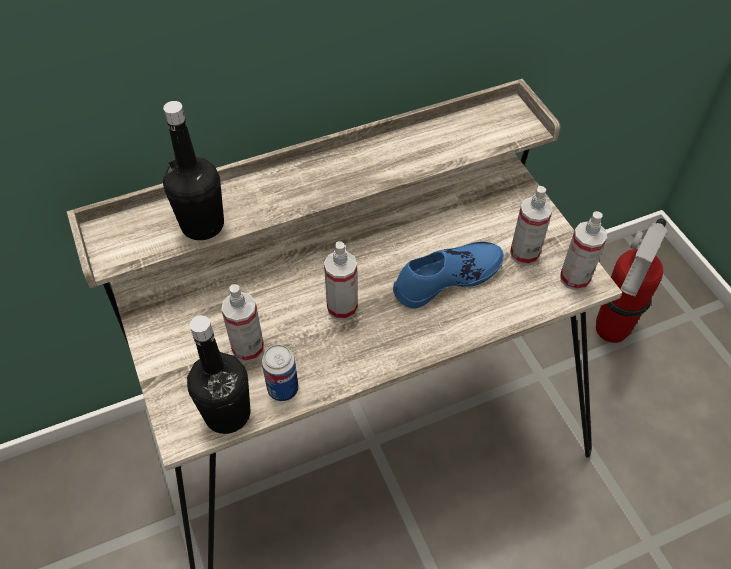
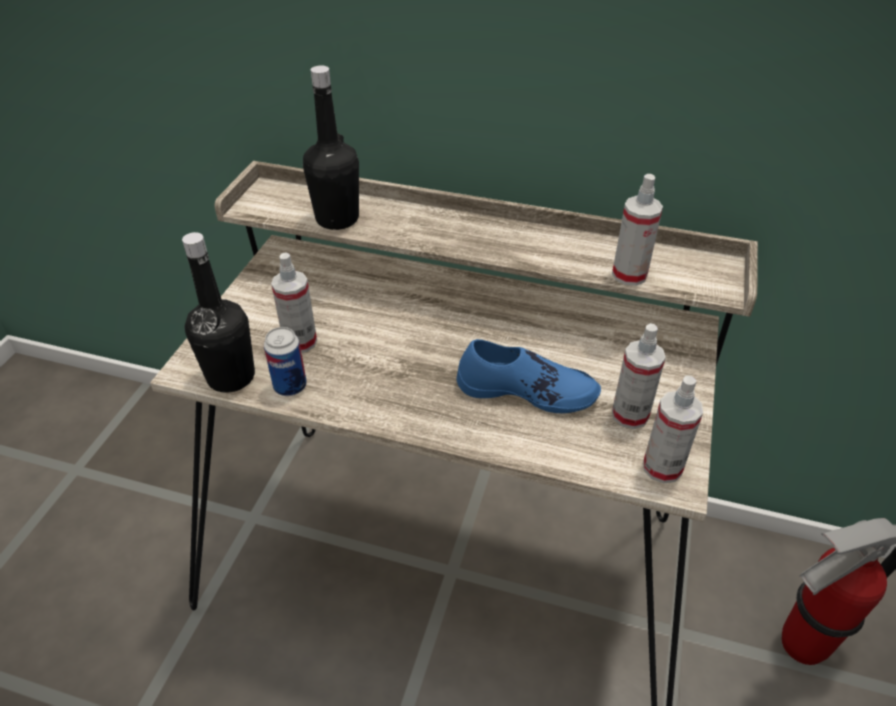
camera: 40 degrees right, 10 degrees down
spray bottle [324,241,358,320] -> spray bottle moved to [612,174,663,286]

